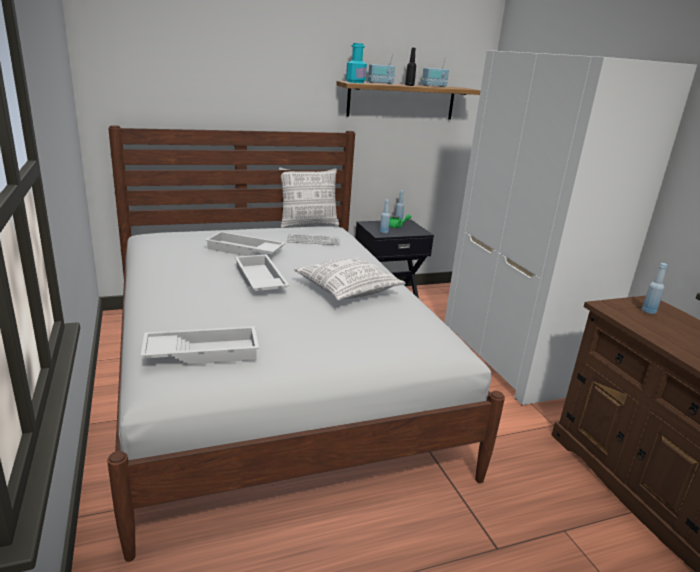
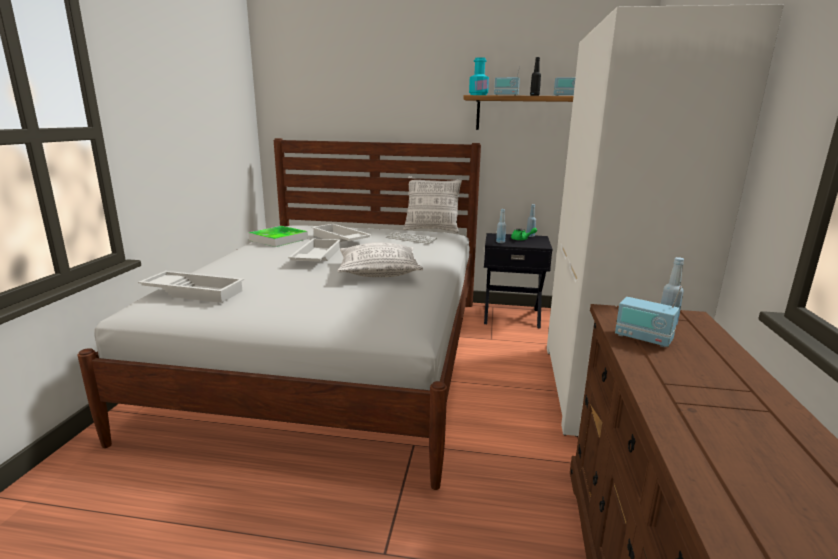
camera: 30 degrees right, 5 degrees down
none -> tray [248,226,308,247]
none -> radio [615,286,682,348]

